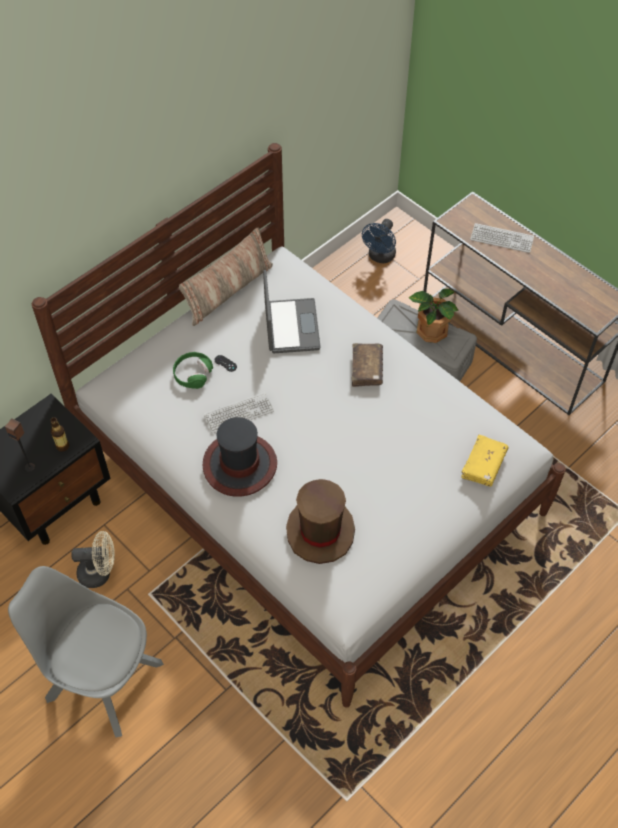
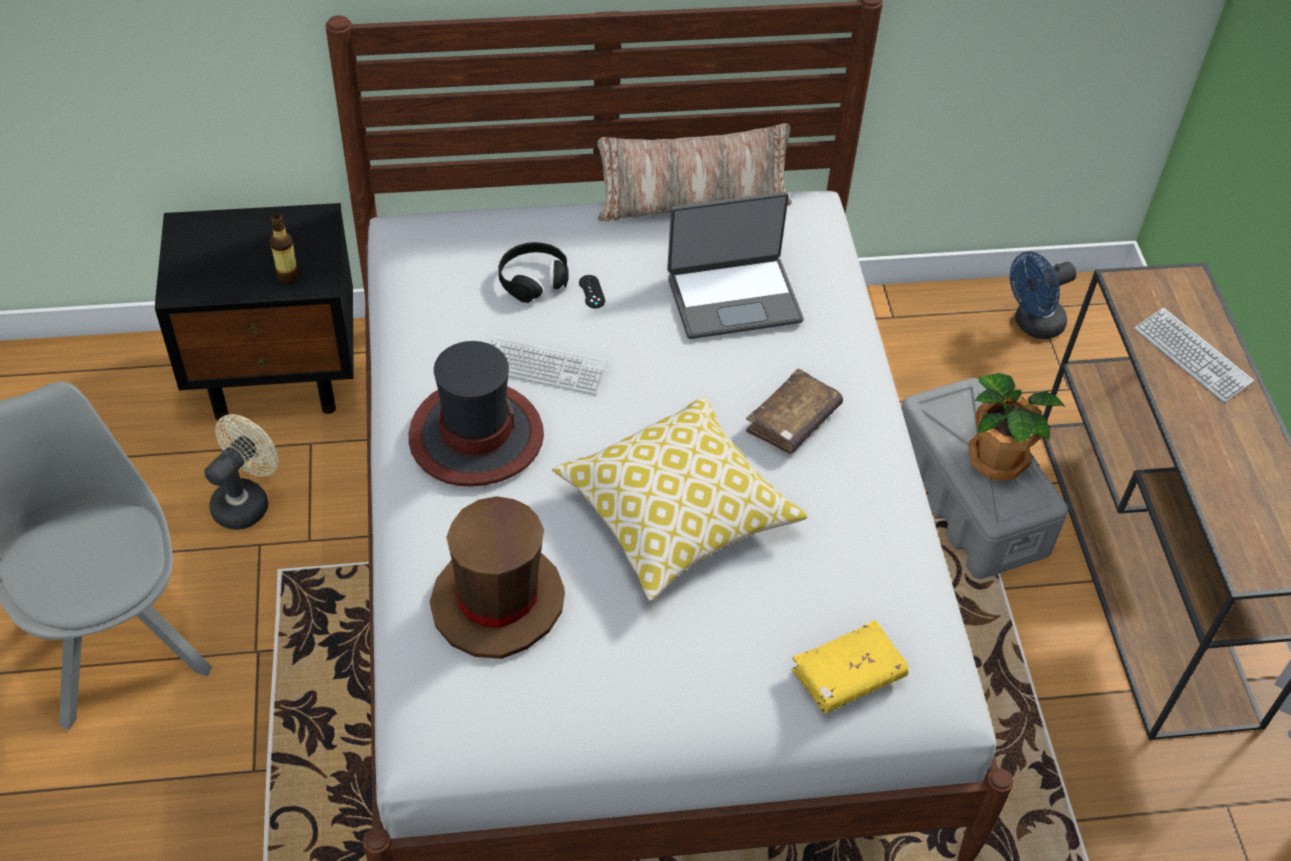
camera: 35 degrees right, 5 degrees down
speaker [5,418,35,472] -> none
beige fan [71,531,115,588] -> beige fan turned 90 degrees counterclockwise [204,414,279,530]
green headphones [173,352,213,389] -> black headphones [498,242,569,303]
laptop [263,270,321,353] -> laptop turned 45 degrees clockwise [667,192,804,339]
none -> pillow [552,396,808,601]

